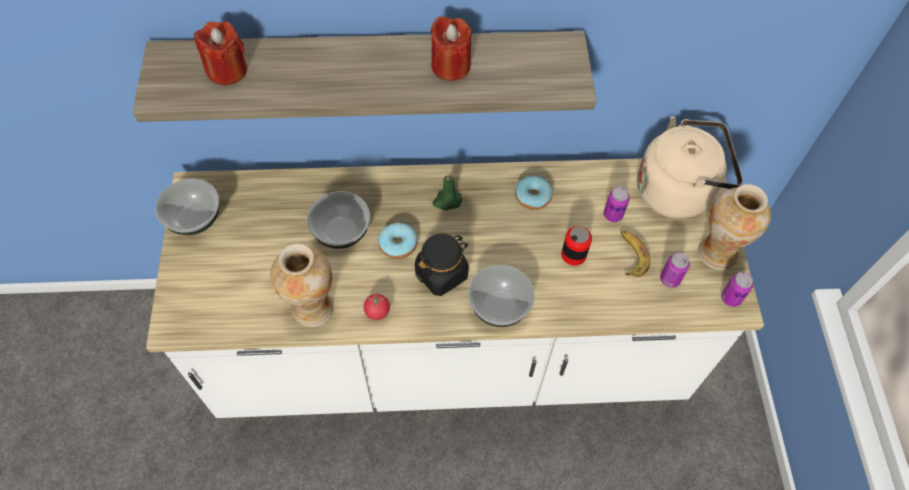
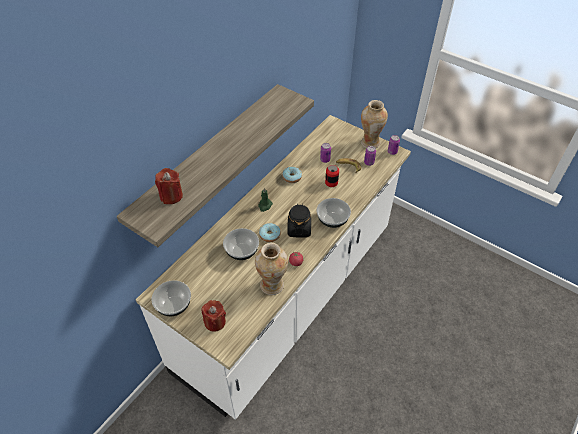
camera: 50 degrees left, 10 degrees down
red candle [430,16,472,81] -> red candle moved to [201,300,226,332]
beige kettle [637,116,743,219] -> none

